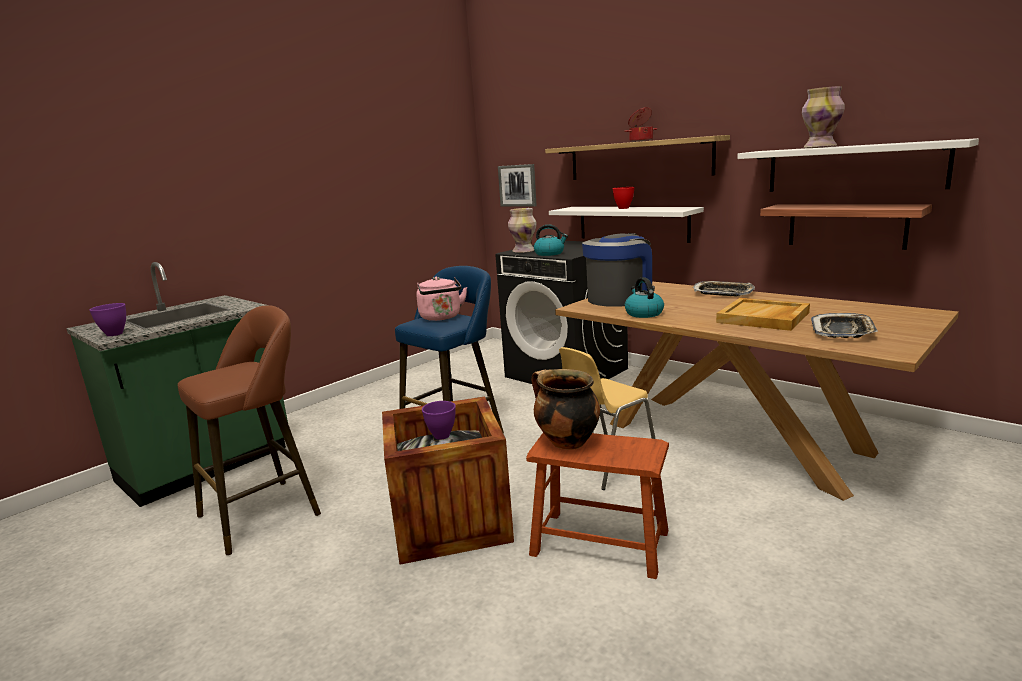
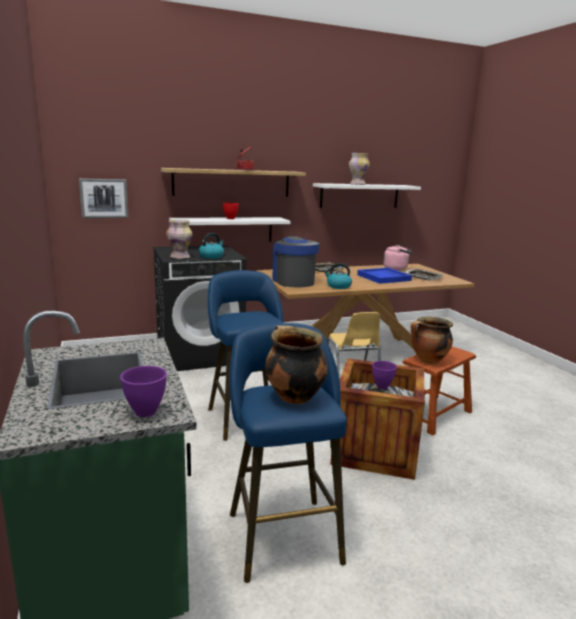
camera: 65 degrees left, 0 degrees up
brown stool [178,305,321,555] -> blue stool [229,323,347,583]
pink kettle [416,277,467,321] -> pink kettle moved to [383,245,412,270]
beige tray [716,298,810,331] -> blue tray [357,268,412,284]
shelf [760,204,932,250] -> none
none -> cooking pot [265,326,328,404]

